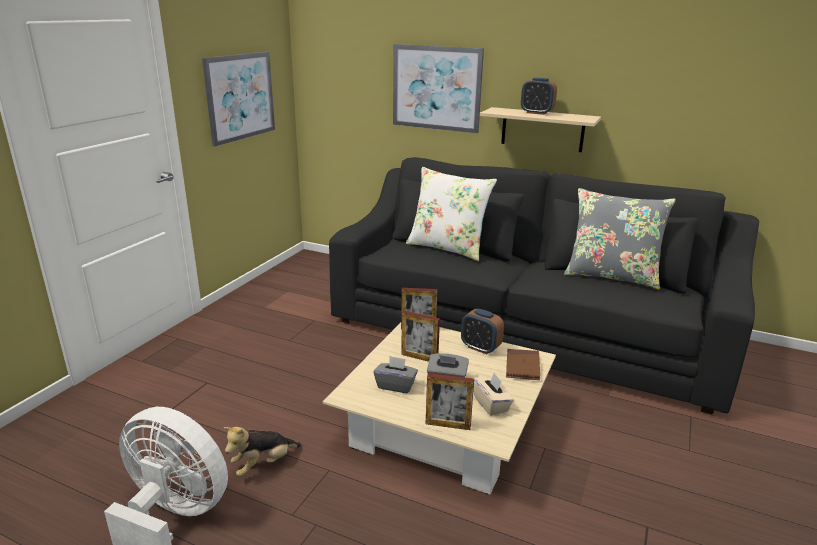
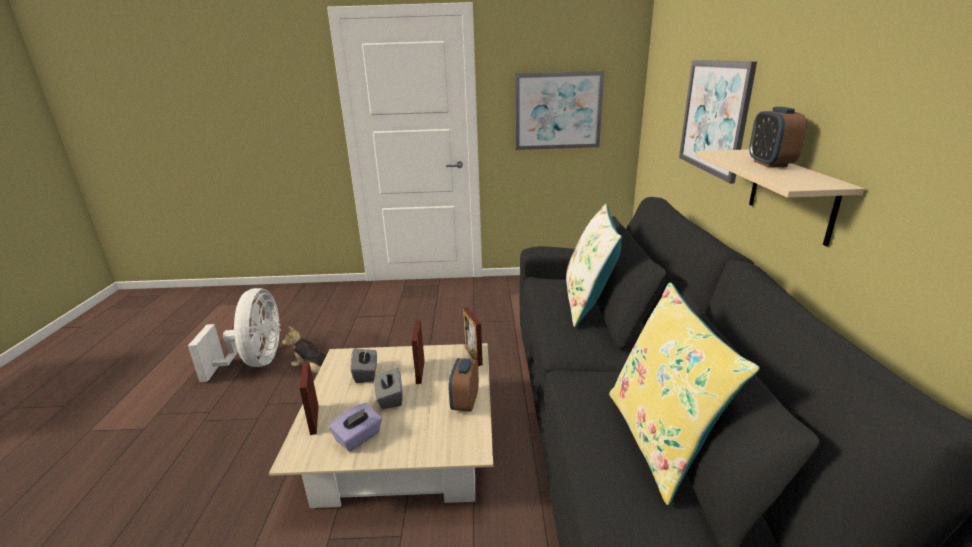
camera: 65 degrees right, 0 degrees up
beige tissue box [473,373,514,416] -> purple tissue box [329,403,382,452]
brown book [506,349,540,380] -> none
grey pillow [564,188,676,289] -> yellow pillow [609,282,760,505]

